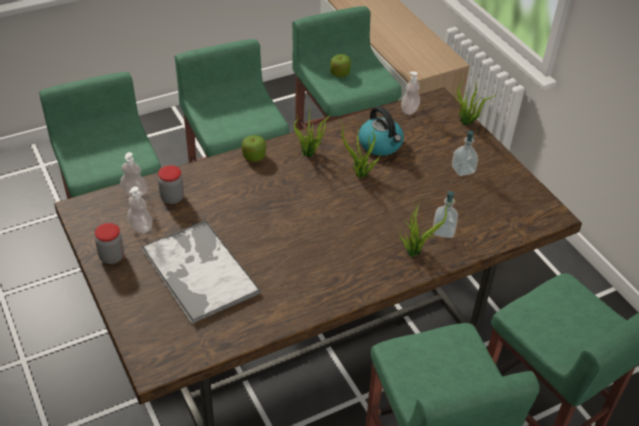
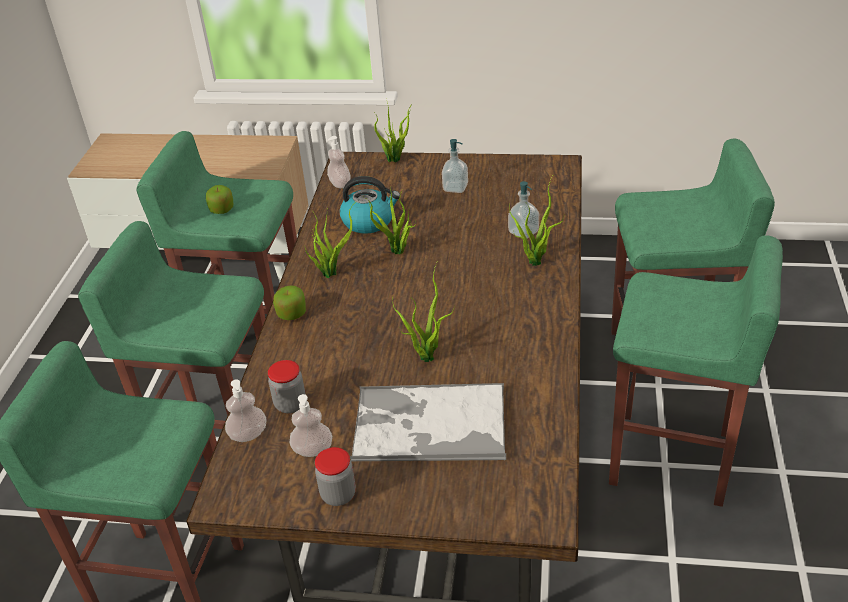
camera: 50 degrees left, 5 degrees down
none -> potted plant [392,263,454,362]

